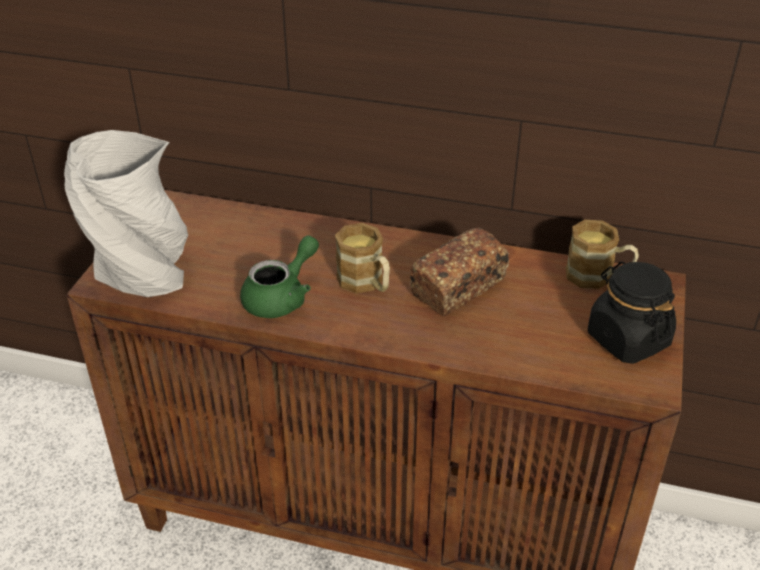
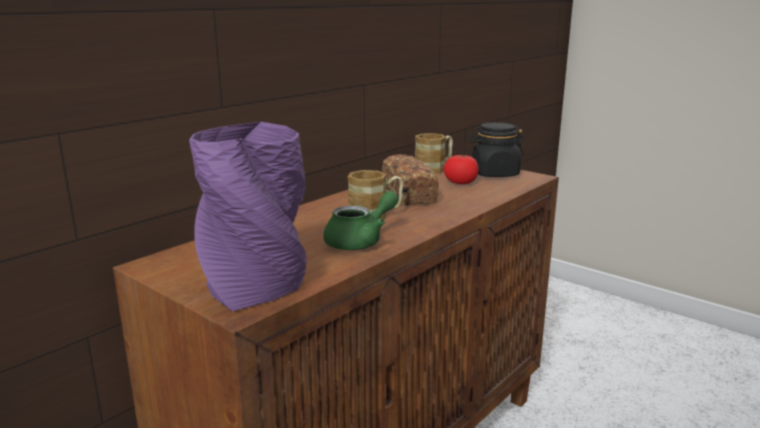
camera: 65 degrees left, 20 degrees down
grey vase [64,130,188,297] -> purple vase [189,122,307,311]
green teapot [240,235,319,318] -> green teapot turned 75 degrees clockwise [323,191,399,250]
none -> tomato [444,155,479,184]

